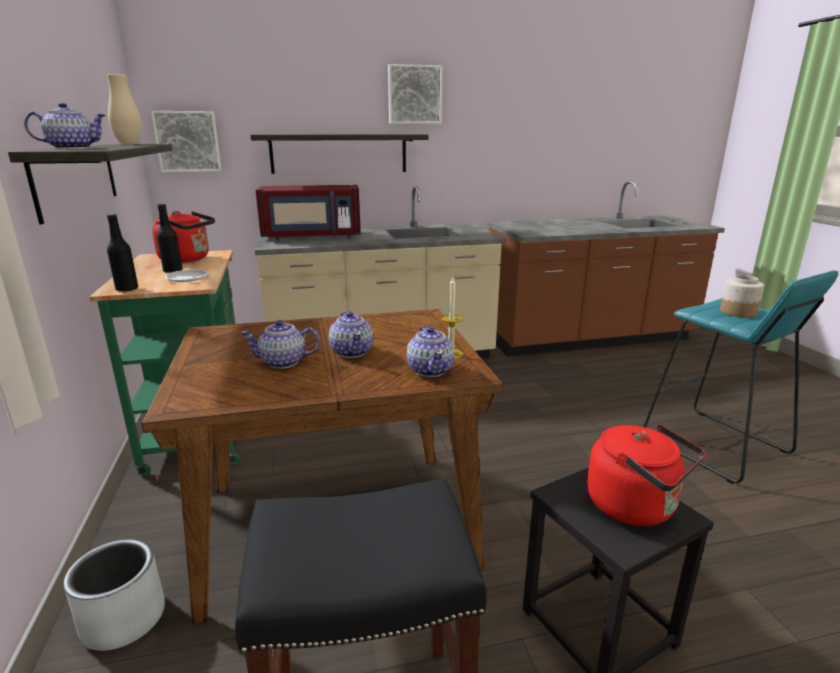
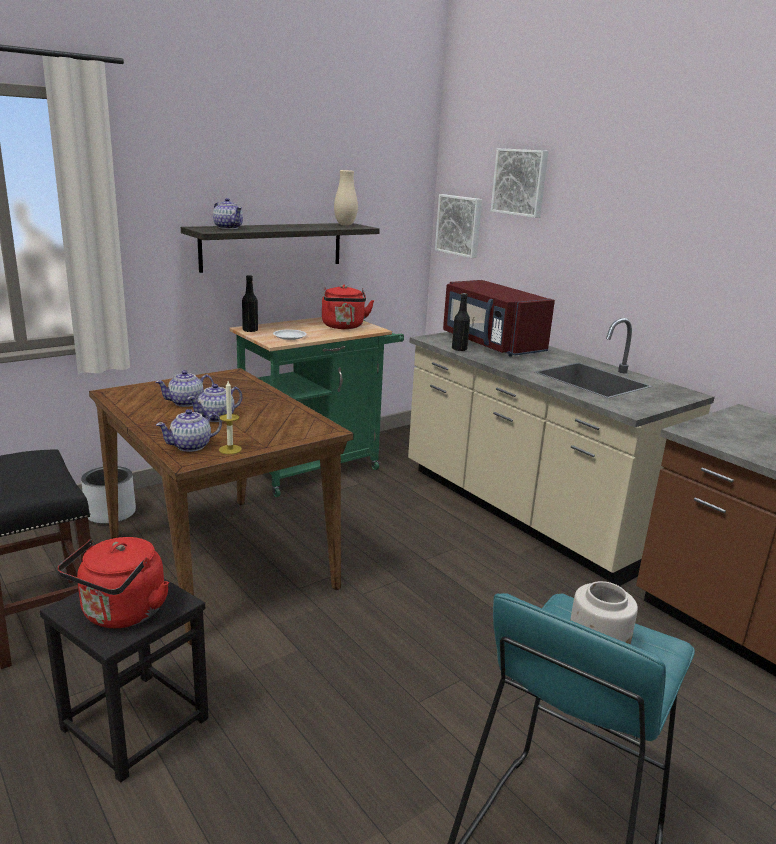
camera: 65 degrees right, 0 degrees up
black bottle [157,204,183,273] -> black bottle moved to [452,293,470,351]
teapot [241,320,320,369] -> teapot turned 90 degrees counterclockwise [156,370,214,407]
shelf [250,134,429,174] -> none
picture [388,64,442,124] -> picture moved to [491,148,549,218]

